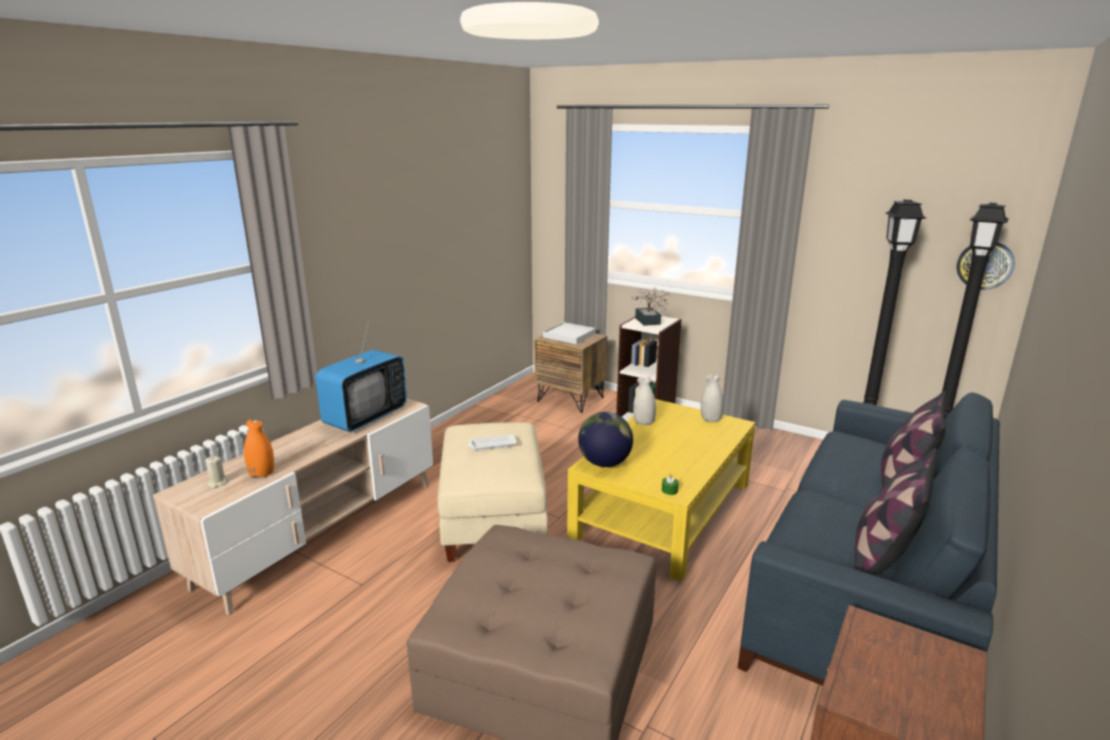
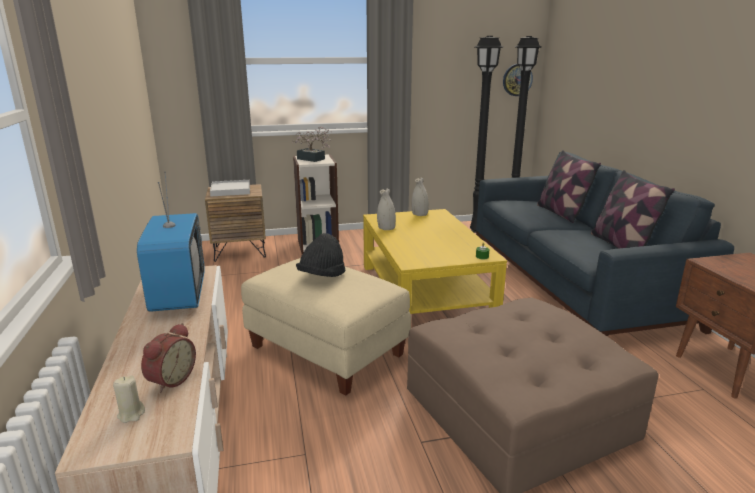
camera: 45 degrees left, 0 degrees up
orange vase [244,420,274,478] -> alarm clock [141,323,196,393]
white tray [467,434,517,451] -> black hat [296,233,345,277]
globe [578,412,633,467] -> none

